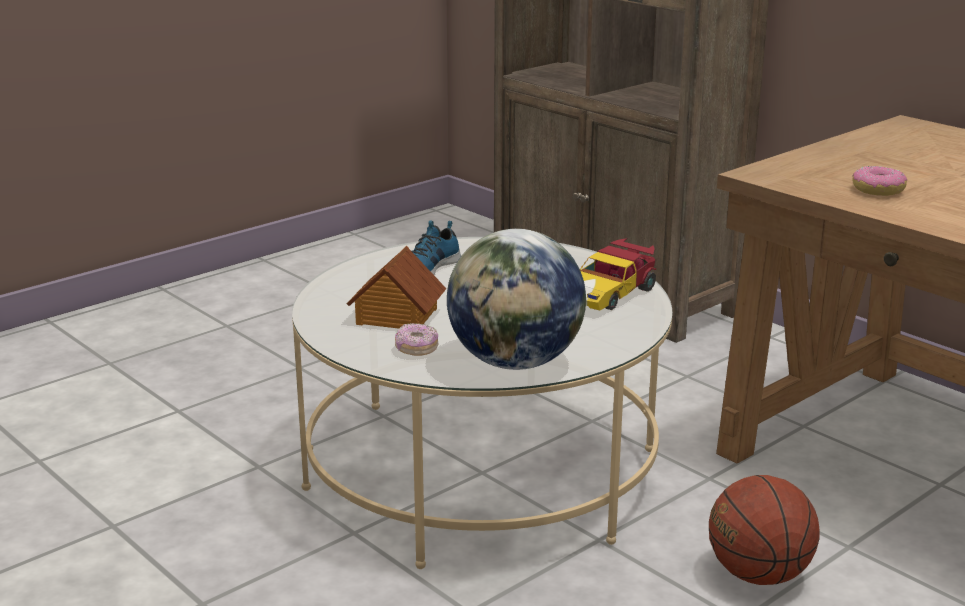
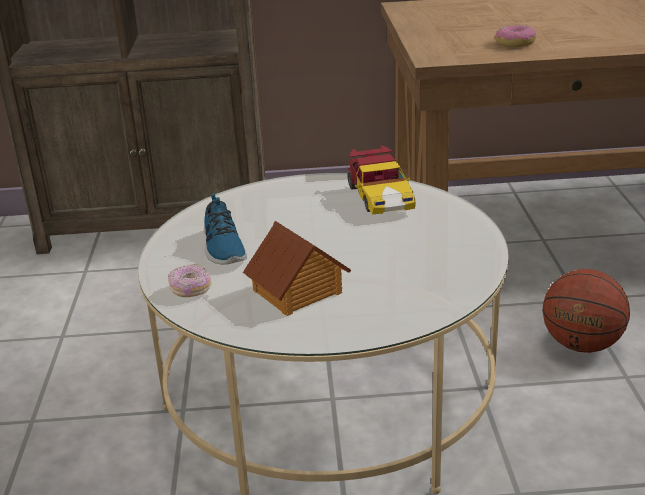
camera: 50 degrees left, 5 degrees up
donut [395,323,439,356] -> donut moved to [168,264,211,297]
globe [447,229,586,370] -> none

